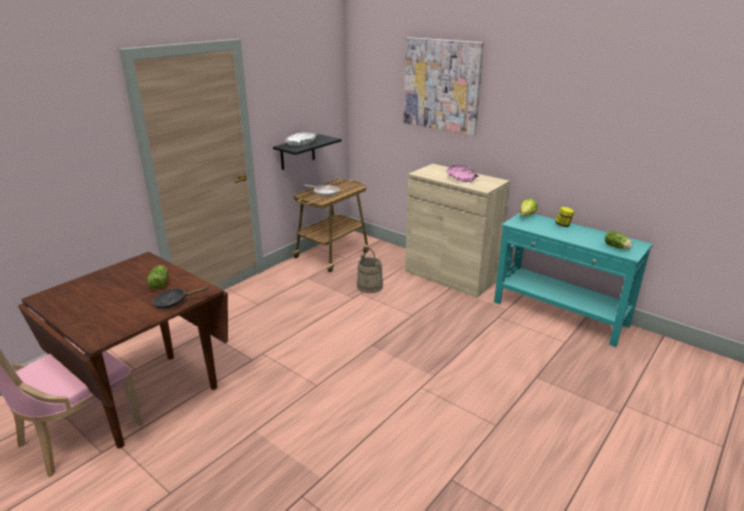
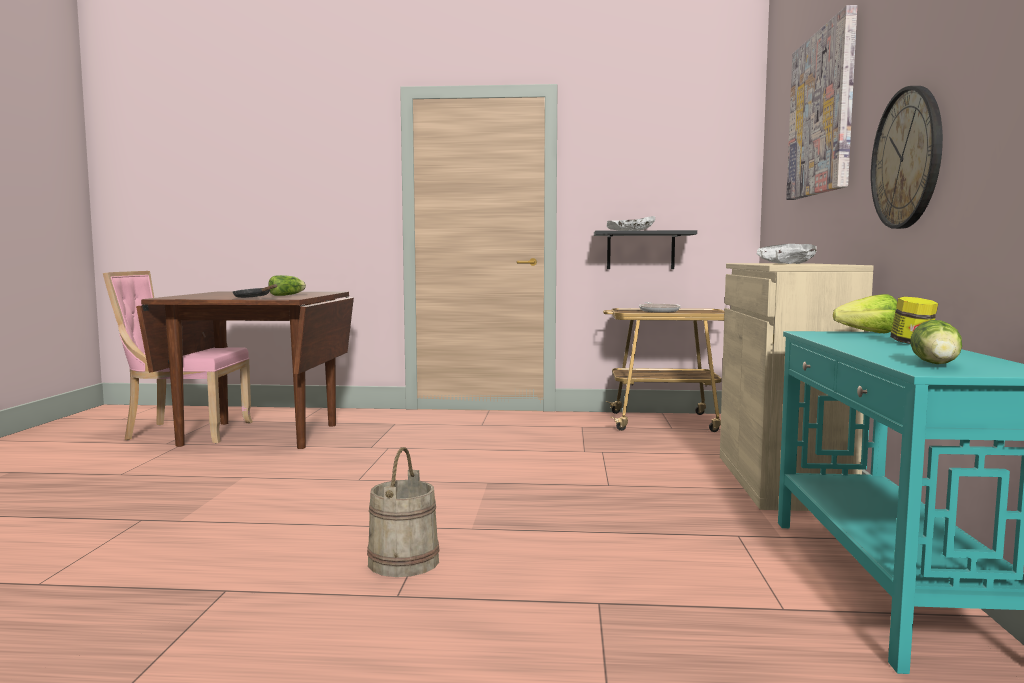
camera: 55 degrees right, 20 degrees down
beige bucket [357,248,383,293] -> beige bucket moved to [367,447,440,577]
pink bowl [446,165,479,182] -> white bowl [756,244,817,264]
none -> wall clock [871,86,943,229]

